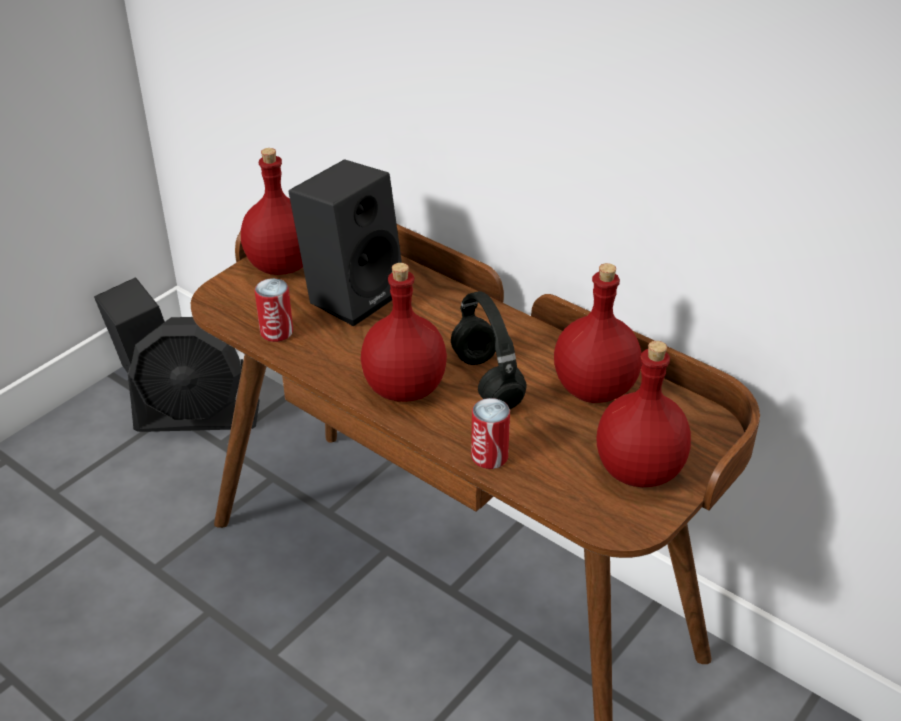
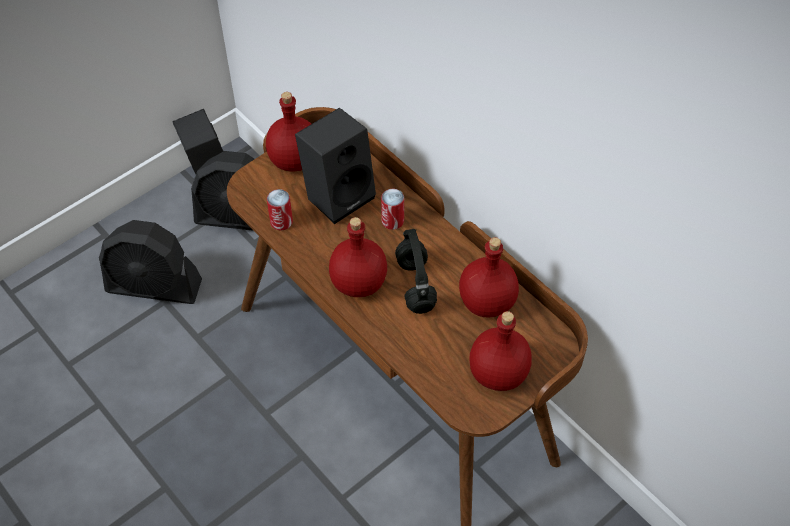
camera: 10 degrees right, 15 degrees up
can [471,398,510,469] -> can moved to [381,189,404,230]
none -> black fan [99,220,202,304]

